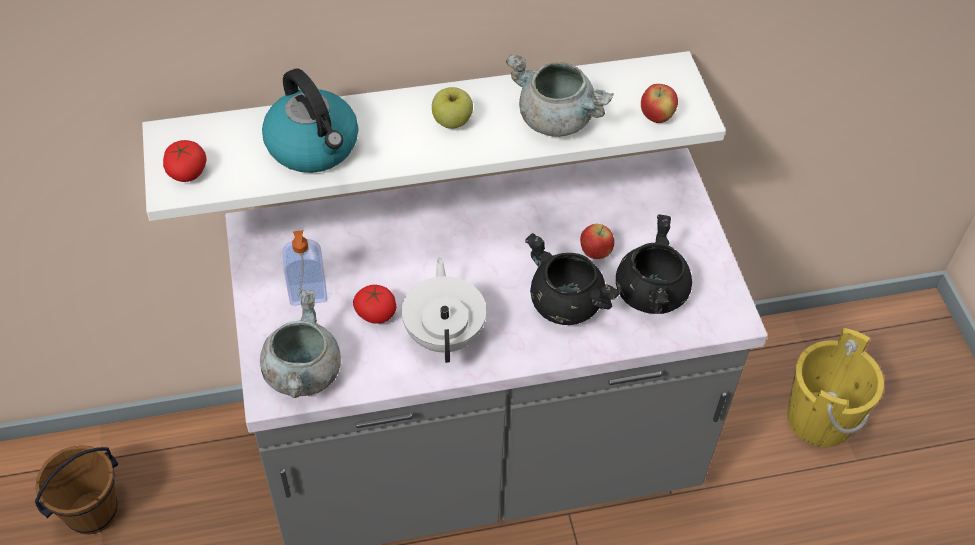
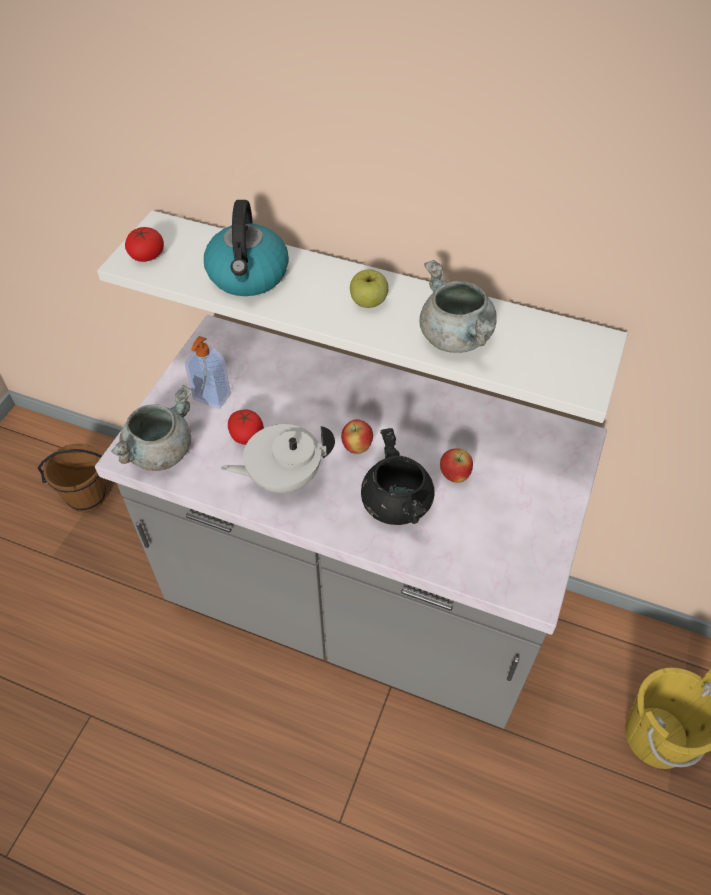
camera: 35 degrees right, 0 degrees up
white teapot [402,258,486,363] -> white teapot turned 135 degrees counterclockwise [222,424,335,493]
black cooking pot [616,214,692,314] -> none
apple [641,84,678,123] -> apple moved to [341,419,373,454]

